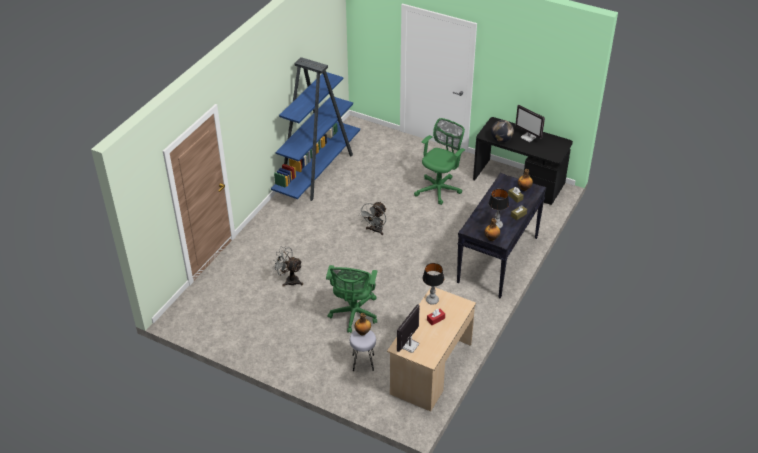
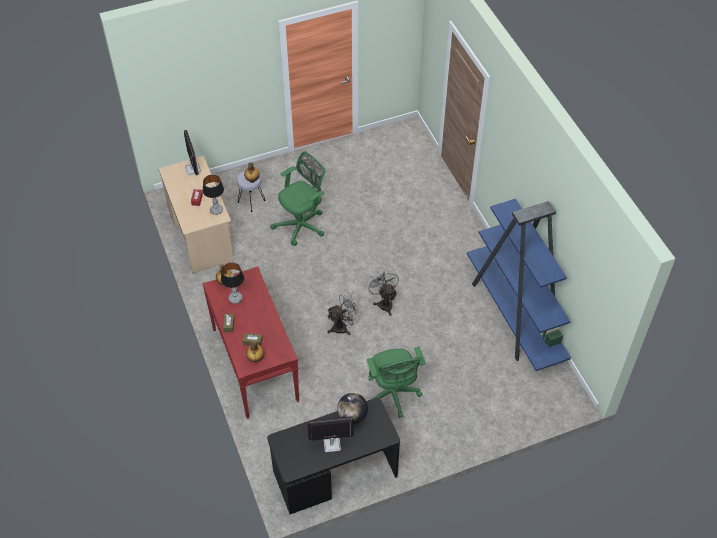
camera: 130 degrees right, 10 degrees up
grey fan [272,247,303,287] -> grey fan moved to [327,292,360,335]
green office chair [326,265,377,333] -> green office chair turned 90 degrees clockwise [270,151,325,246]
black console table [457,173,546,299] -> red console table [202,266,299,419]

